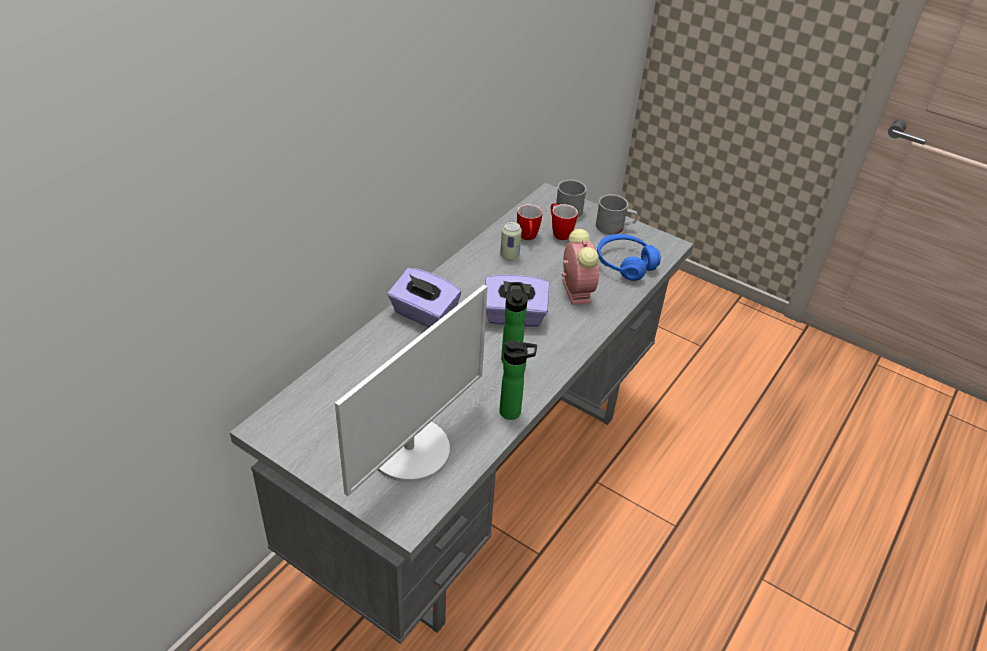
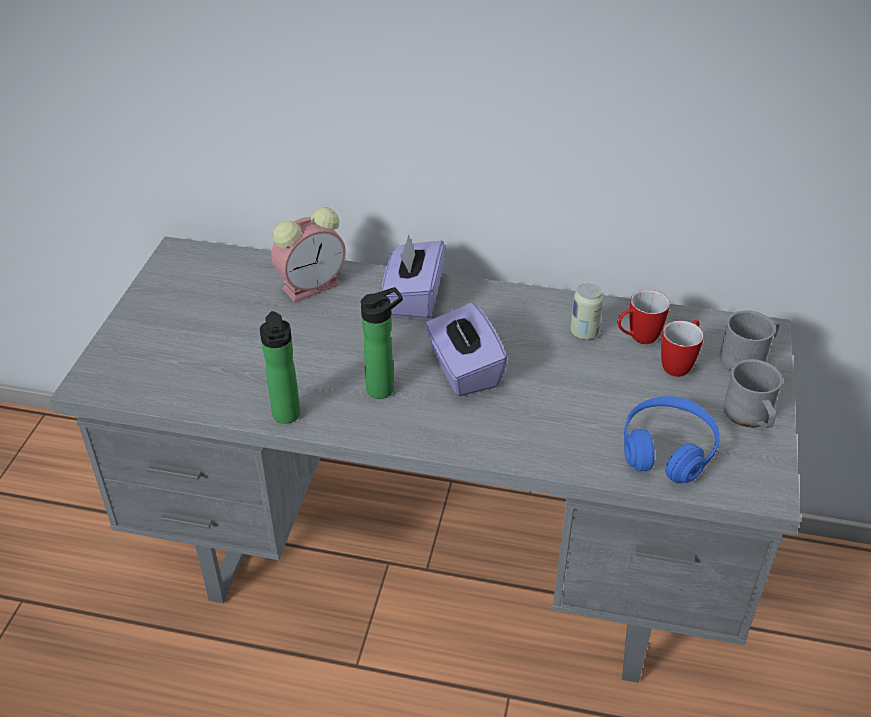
camera: 70 degrees right, 0 degrees up
monitor [335,285,488,496] -> none
alarm clock [562,229,599,305] -> alarm clock moved to [271,207,346,303]

